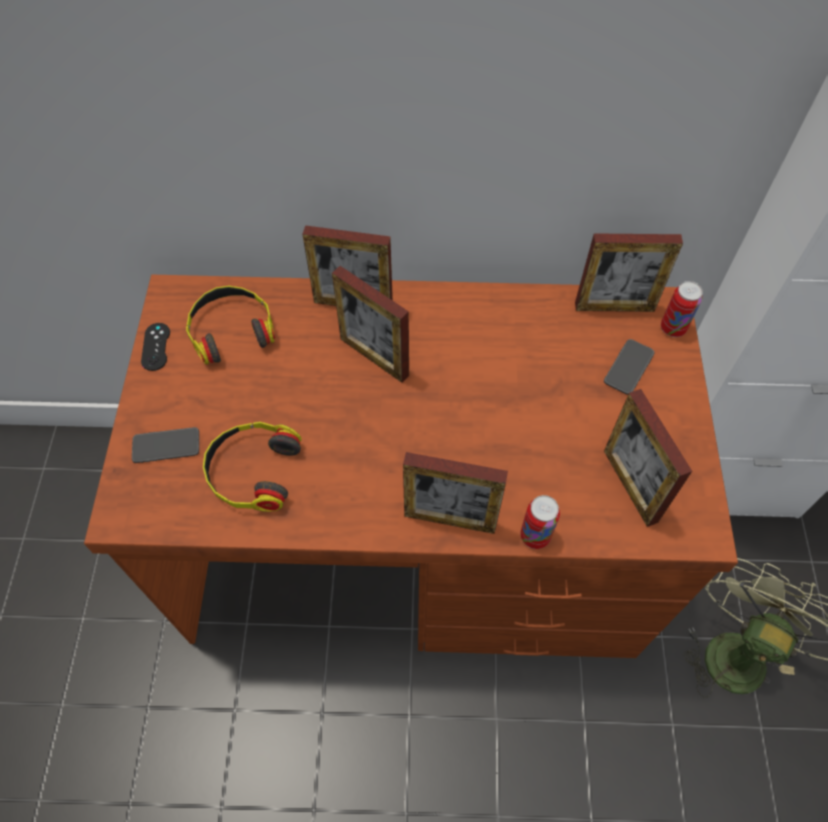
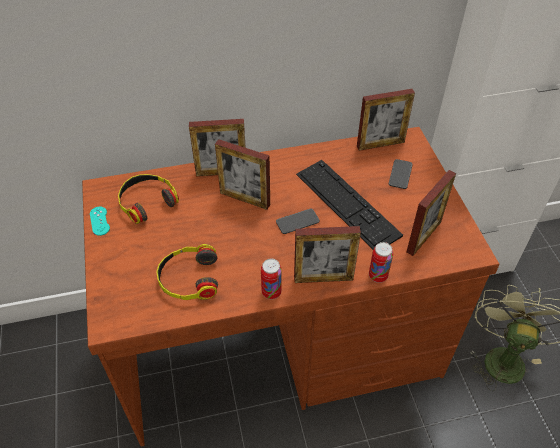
camera: 15 degrees left, 10 degrees down
phone [132,427,199,463] -> phone moved to [276,209,320,234]
black game controller [141,323,170,371] -> turquoise game controller [90,207,110,236]
picture frame [604,389,692,527] -> picture frame turned 105 degrees counterclockwise [406,170,456,256]
can [661,281,703,337] -> can moved to [261,259,282,299]
none -> keyboard [296,160,403,249]

